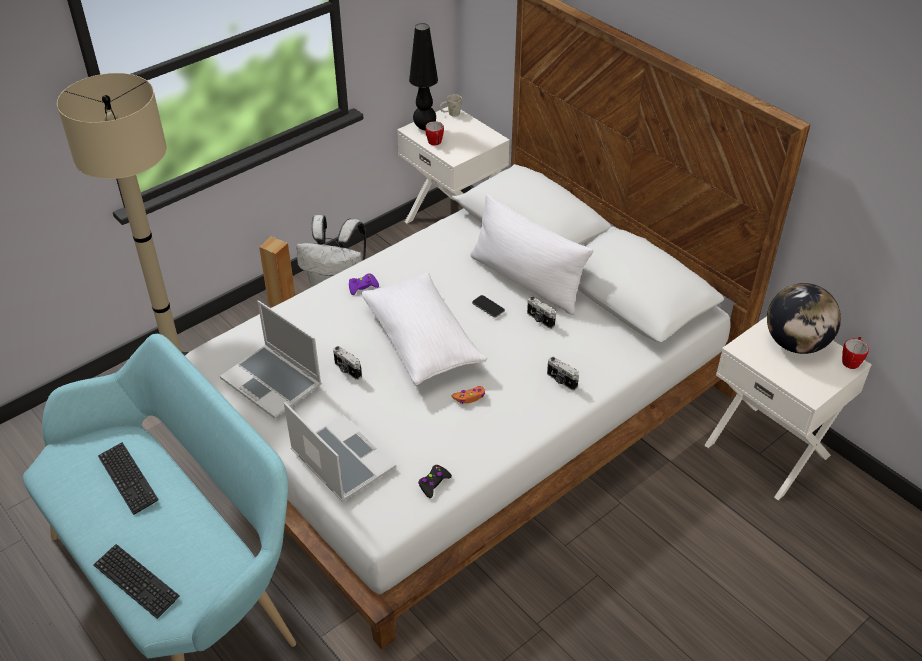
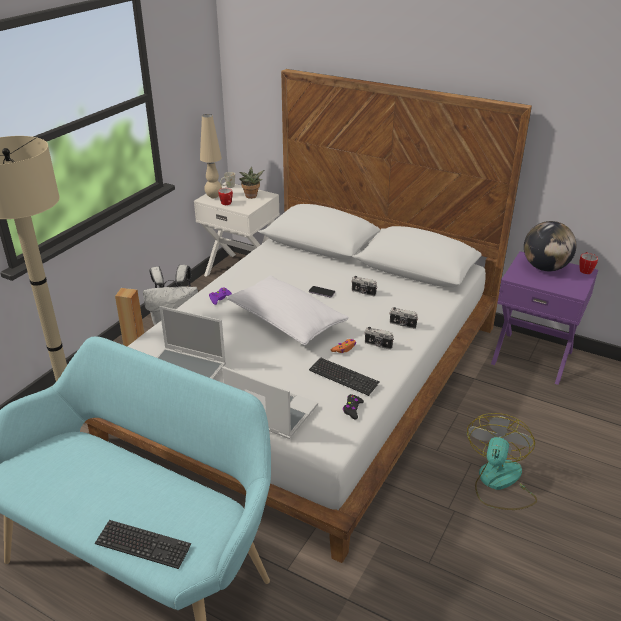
camera: 20 degrees left, 10 degrees down
keyboard [98,442,159,515] -> keyboard moved to [309,357,379,396]
camera [333,346,362,380] -> camera moved to [365,327,394,350]
black table lamp [409,23,438,130] -> beige table lamp [200,114,222,198]
white pillow [470,194,593,315] -> none
white nightstand [705,316,872,500] -> purple nightstand [491,251,598,385]
none -> potted plant [239,167,264,199]
none -> fan [467,413,537,510]

